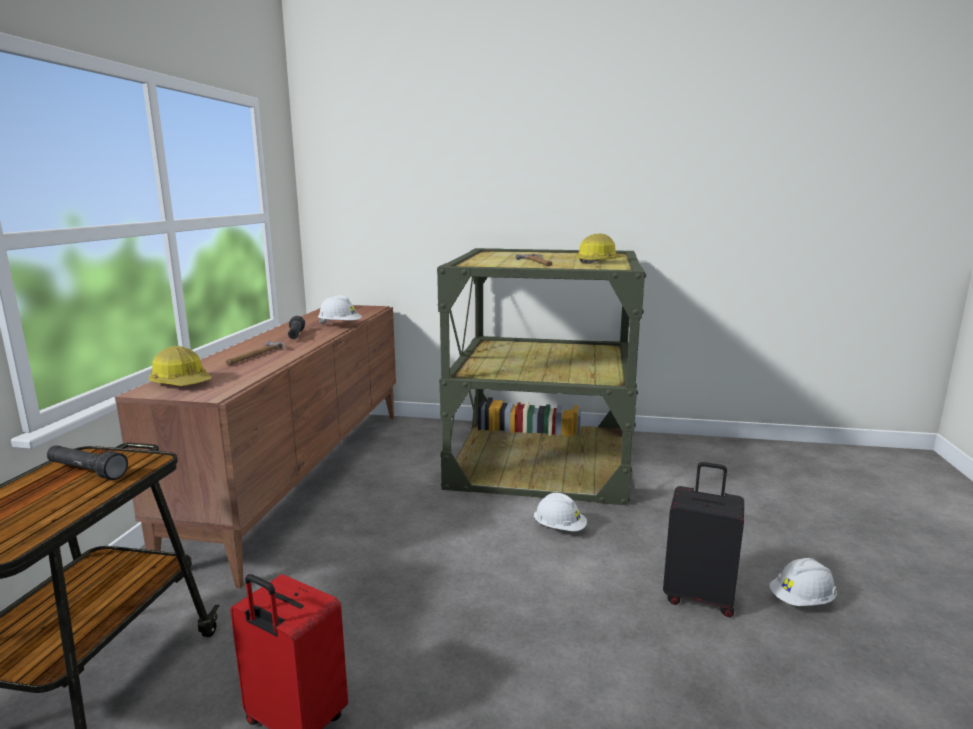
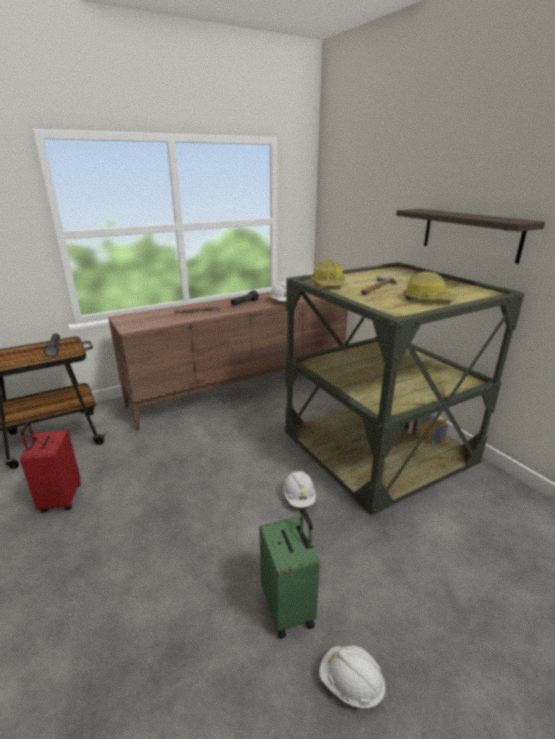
camera: 50 degrees right, 10 degrees up
hard hat [149,346,212,386] -> hard hat moved to [311,259,345,286]
black suitcase [663,462,744,617] -> green suitcase [260,508,320,638]
none -> shelf [396,209,545,264]

